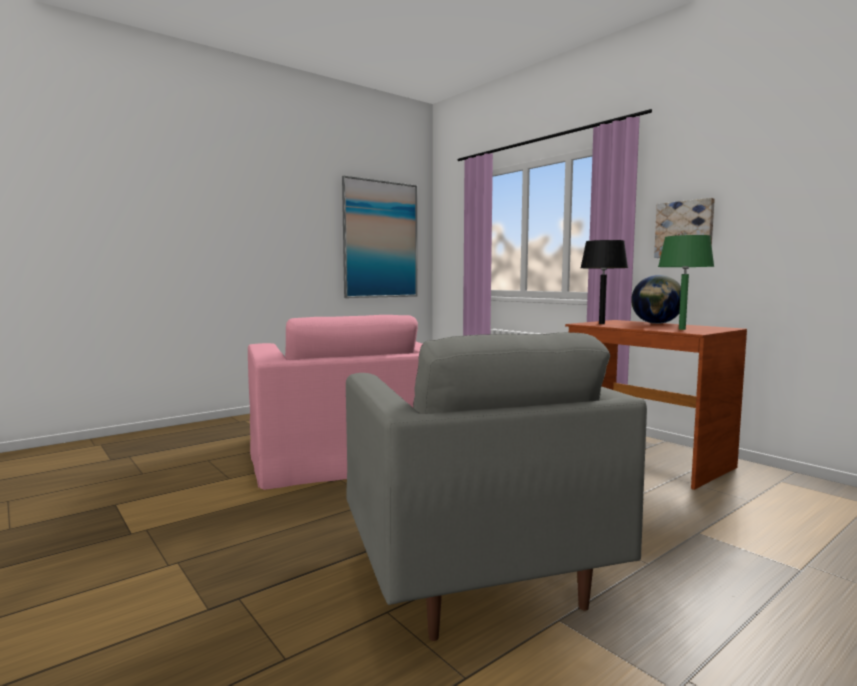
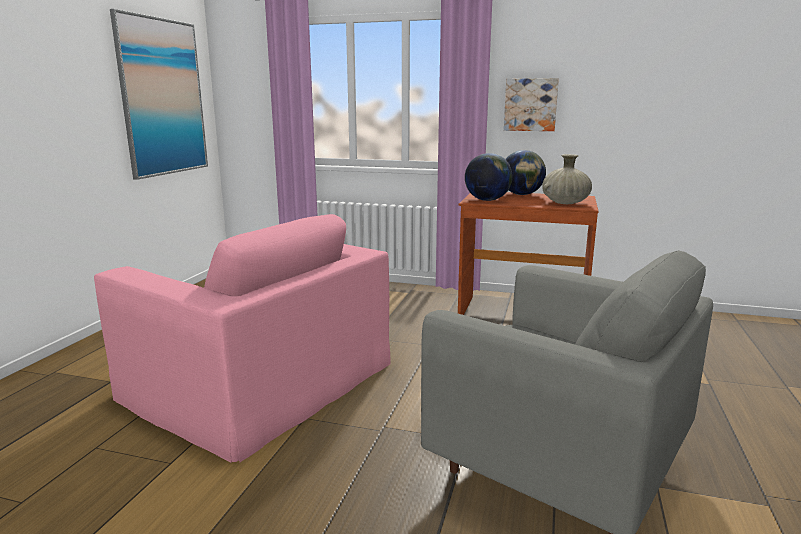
camera: 35 degrees left, 10 degrees up
black table lamp [581,240,628,324] -> globe [465,153,513,201]
green table lamp [658,235,714,330] -> beige vase [542,154,592,204]

